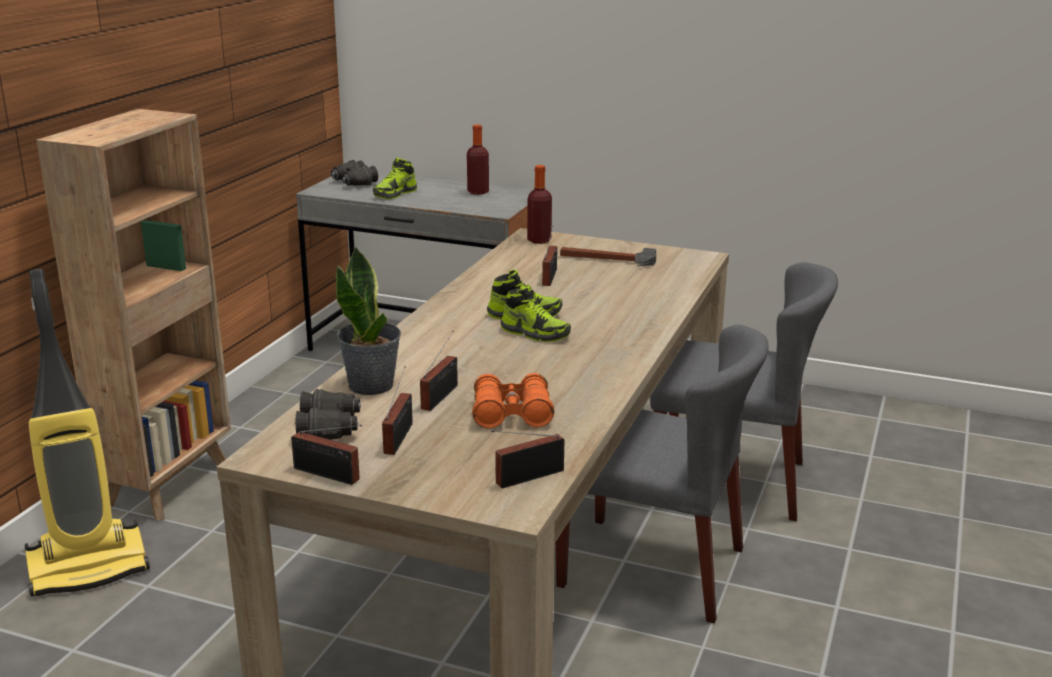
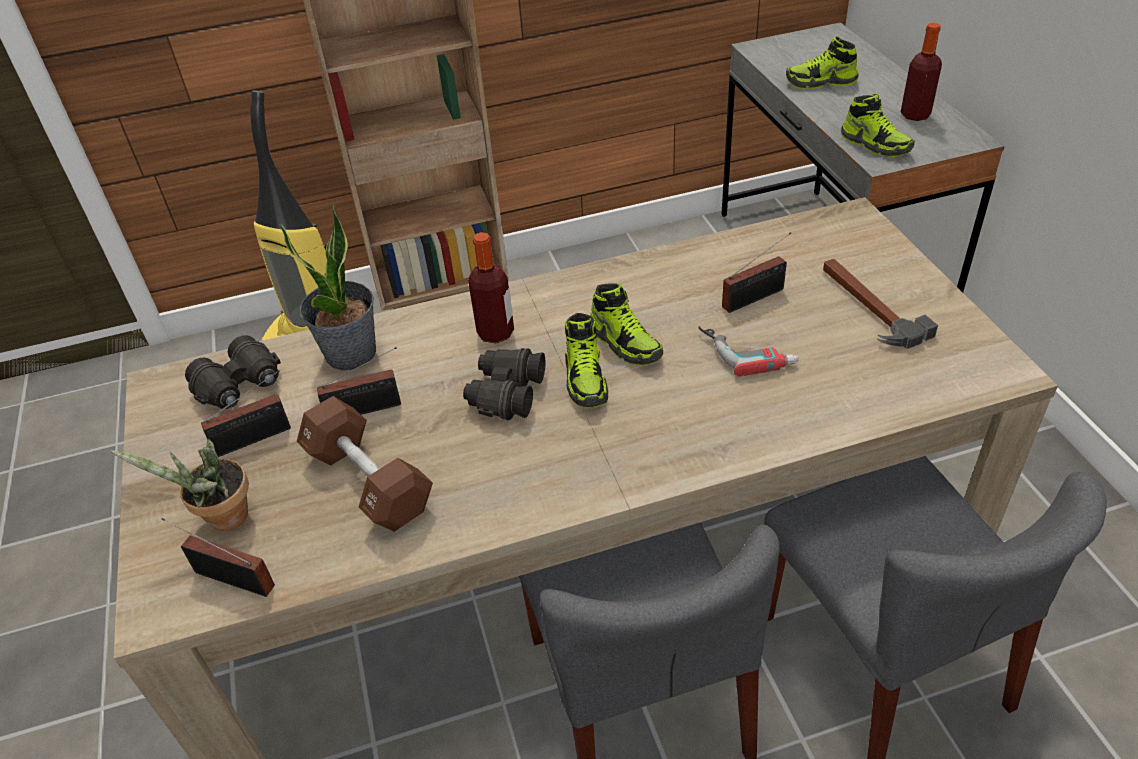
camera: 55 degrees right, 20 degrees up
radio [291,425,362,485] -> none
black binoculars [331,160,378,186] -> black binoculars moved to [463,348,546,420]
orange binoculars [472,373,555,429] -> brown dumbbell [297,396,433,532]
bottle [527,165,552,244] -> bottle moved to [468,232,514,343]
none -> potted plant [111,439,249,531]
none -> power drill [699,326,799,377]
none -> shoe [841,93,915,157]

